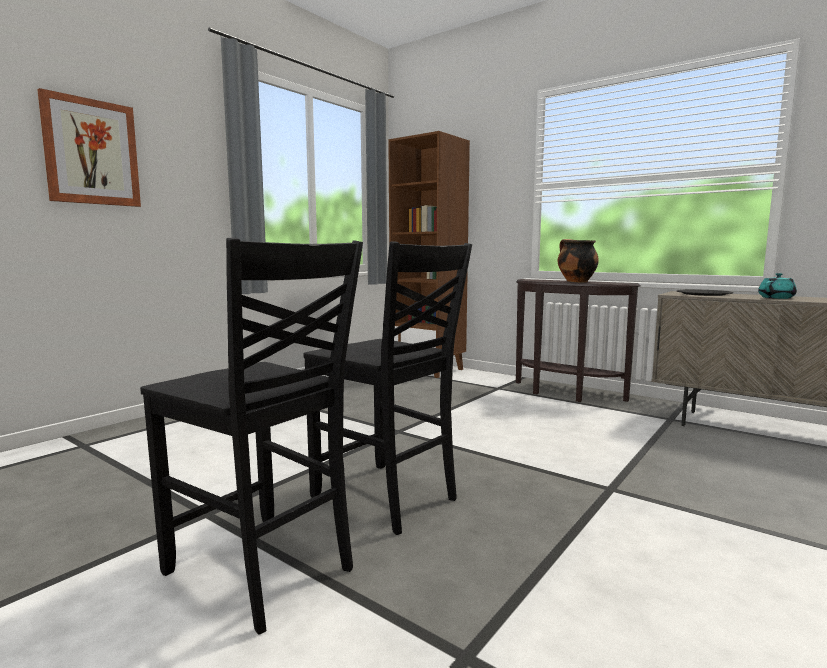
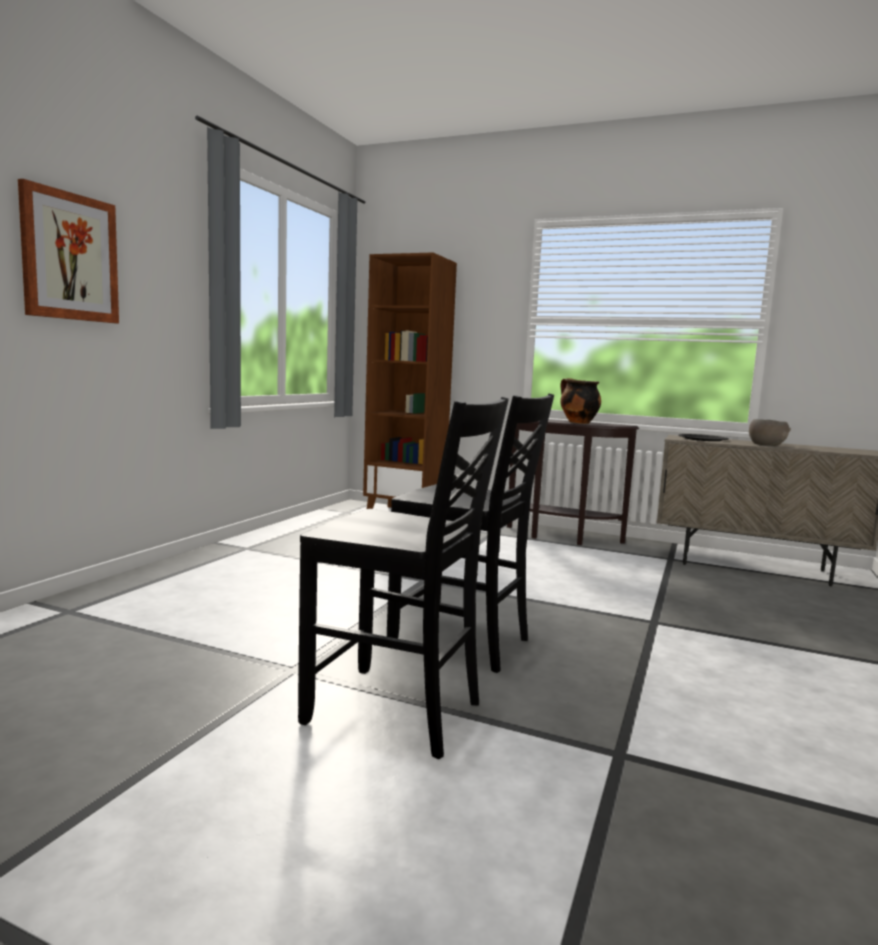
camera: 15 degrees left, 0 degrees up
turquoise teapot [758,273,797,299] -> grey bowl [749,419,791,446]

